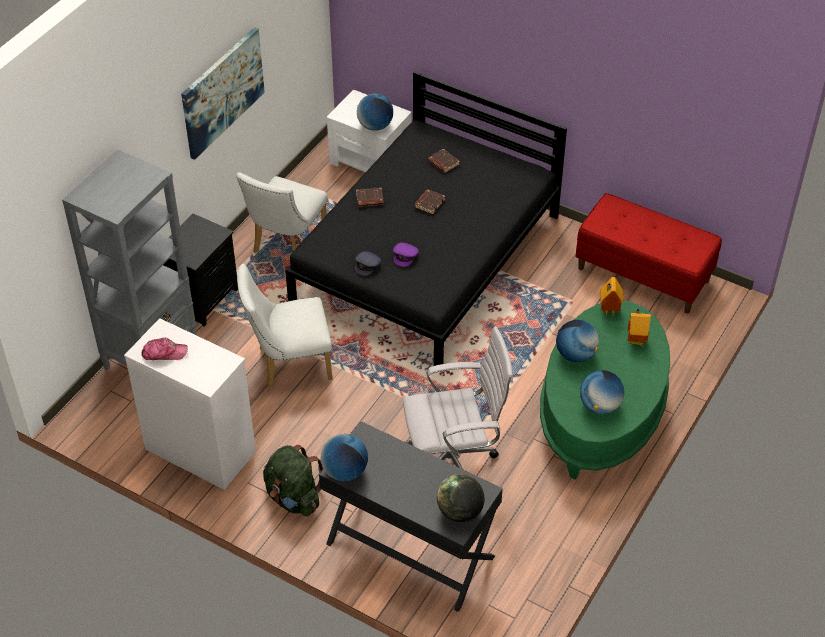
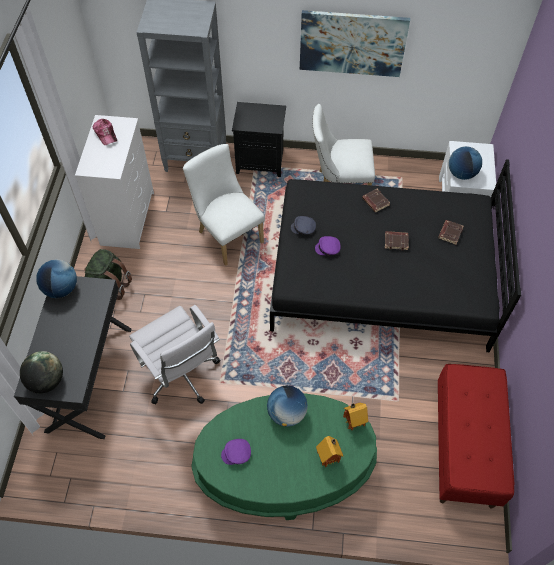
camera: 65 degrees right, 10 degrees up
globe [580,370,624,414] -> purple cap [221,439,251,465]

